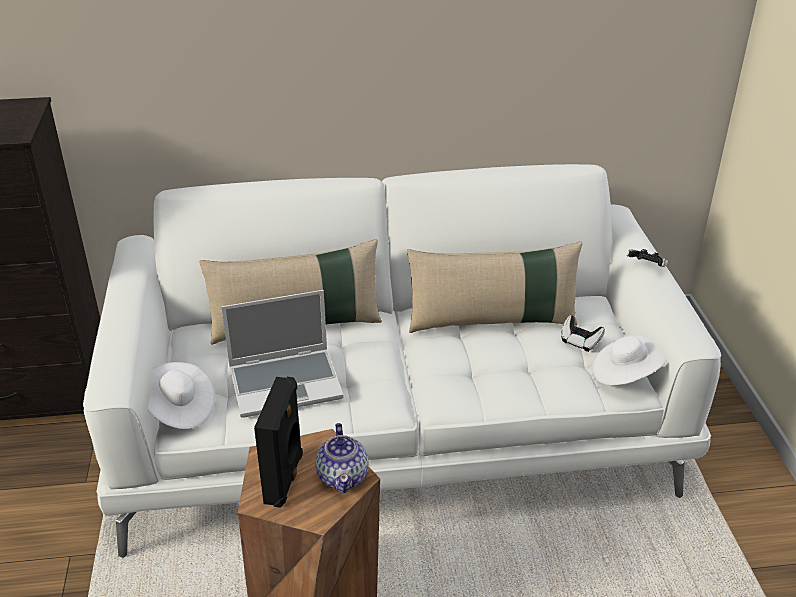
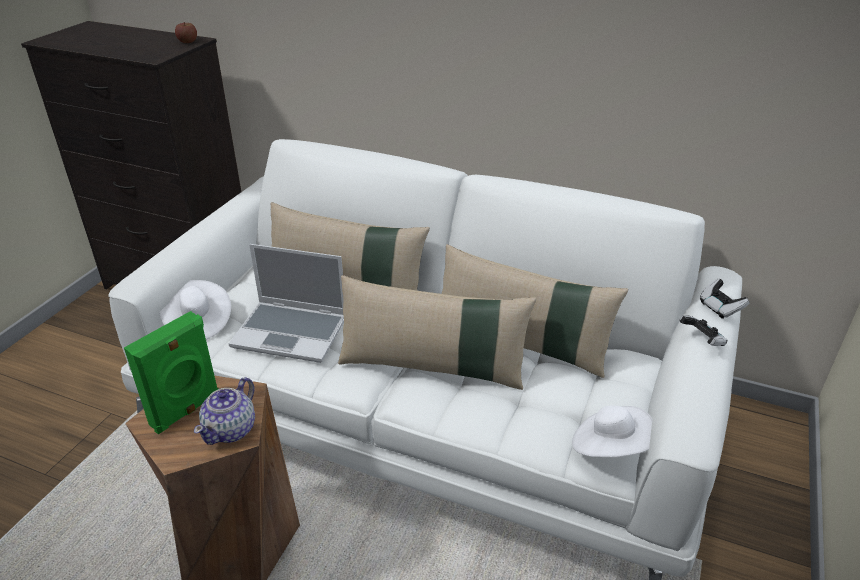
camera: 30 degrees right, 0 degrees up
black speaker [254,377,303,508] -> green speaker [124,311,219,434]
game controller [561,315,605,352] -> game controller moved to [700,279,749,319]
none -> apple [175,22,197,43]
none -> beige pillow [338,275,536,390]

